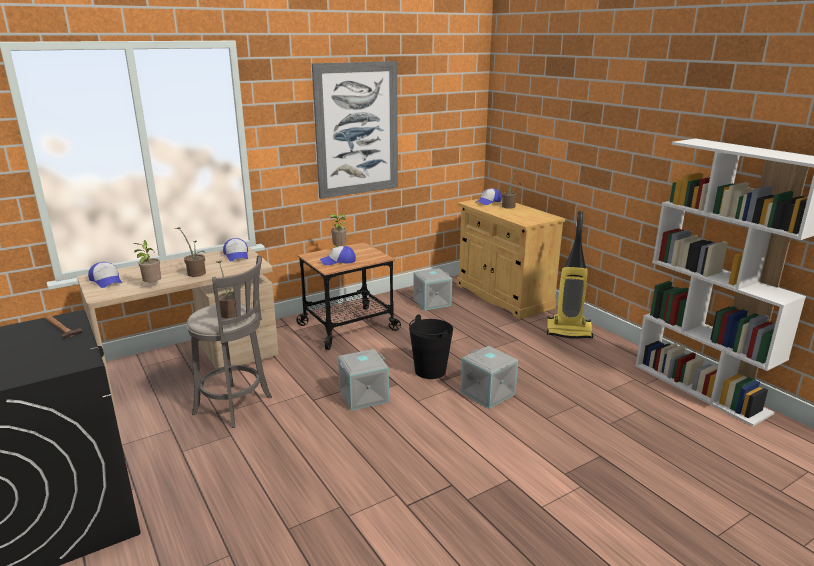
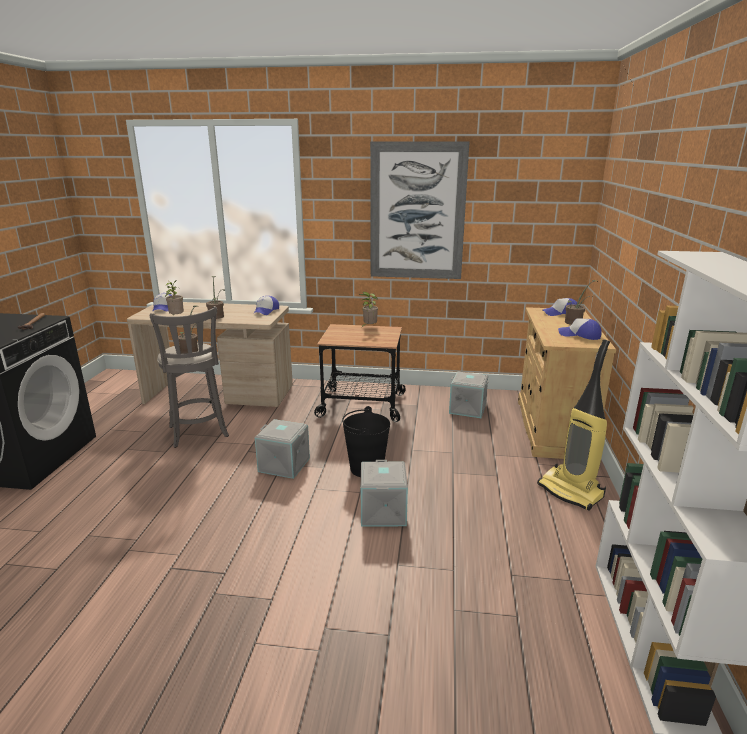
camera: 40 degrees right, 0 degrees up
cap [320,246,356,265] -> cap moved to [558,319,602,340]

